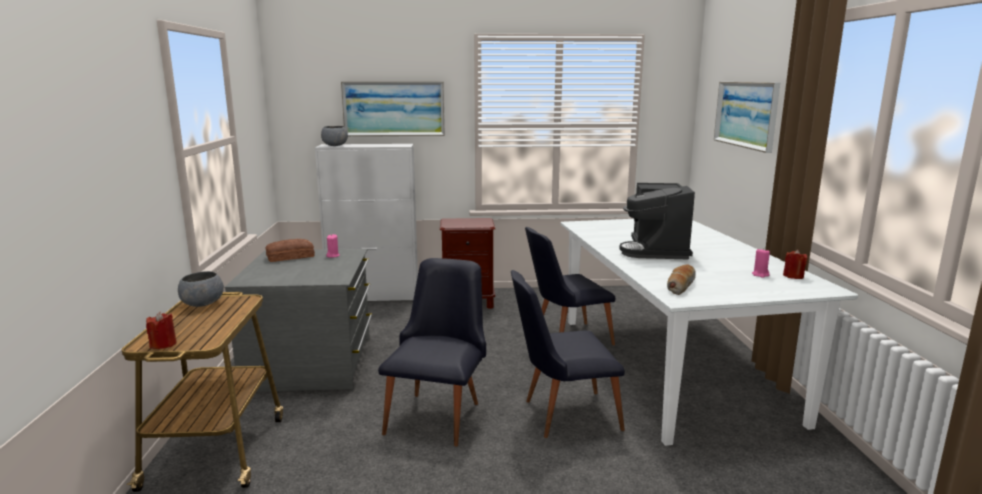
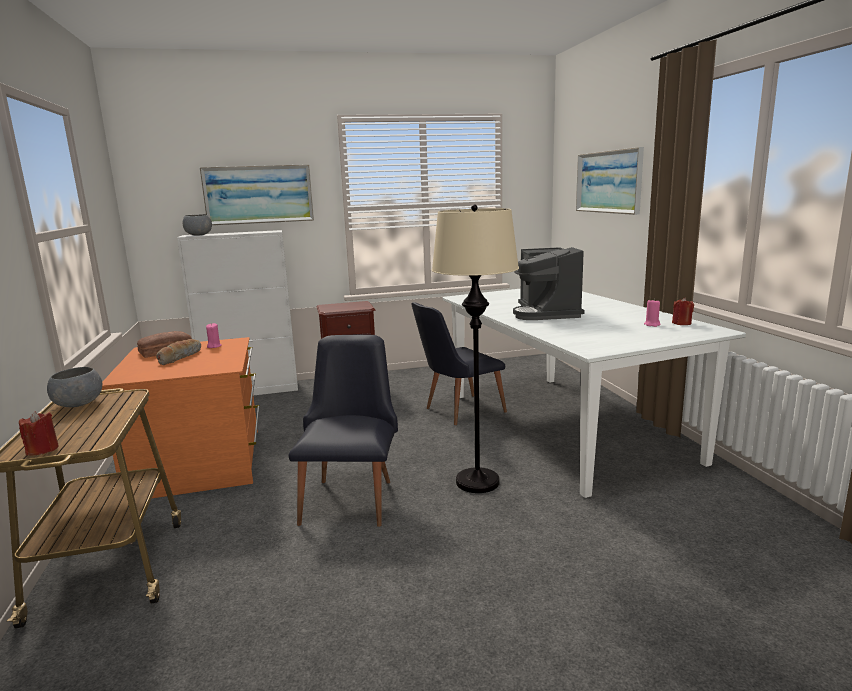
camera: 10 degrees left, 0 degrees up
grey dresser [224,249,372,392] -> orange dresser [102,337,260,499]
black chair [511,270,625,438] -> beige floor lamp [432,205,519,493]
bread [667,264,696,295] -> bread moved to [156,339,201,365]

